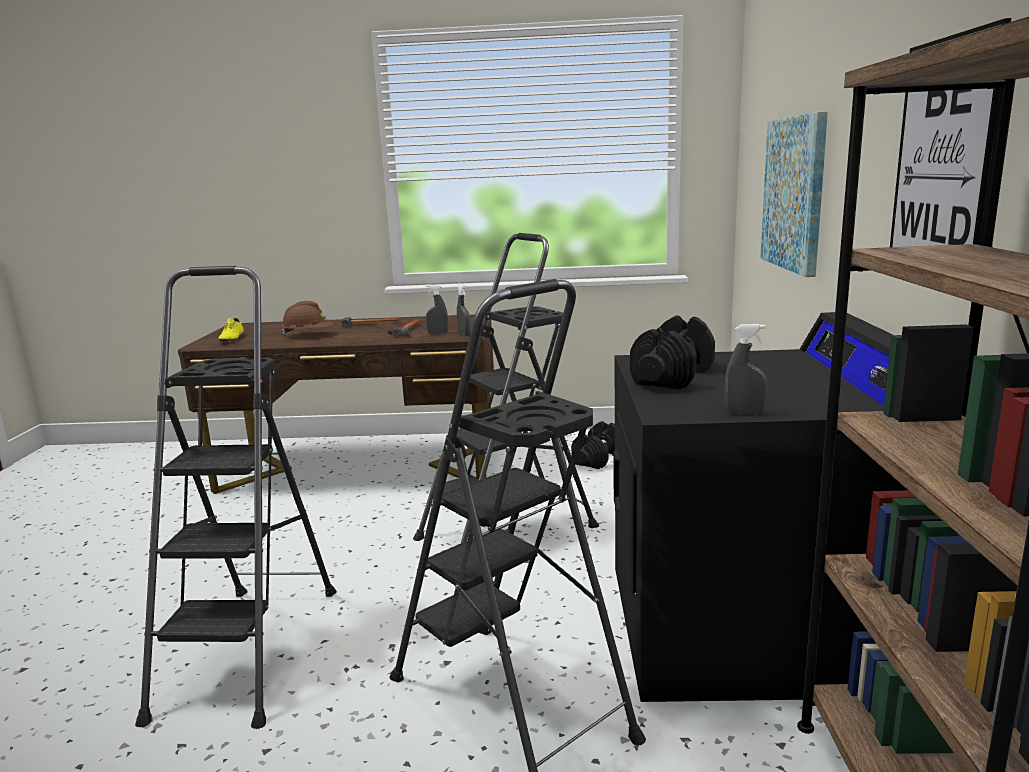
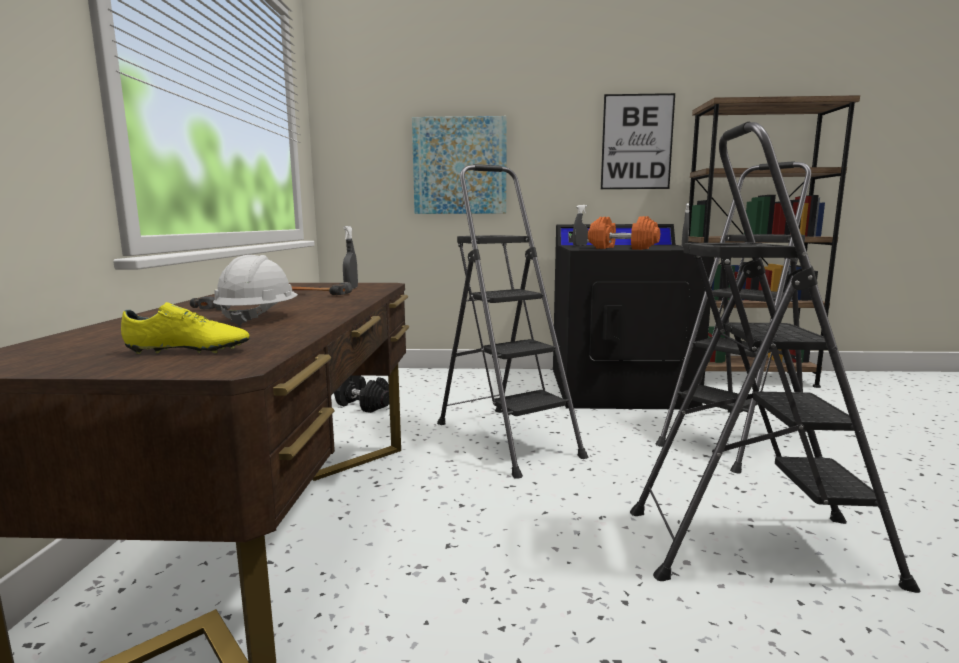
camera: 90 degrees left, 5 degrees down
brown hard hat [281,301,333,336] -> white hard hat [213,255,298,327]
grey spray bottle [457,284,471,336] -> grey spray bottle moved to [573,205,588,246]
black dumbbell [630,315,715,389] -> orange dumbbell [588,216,660,250]

